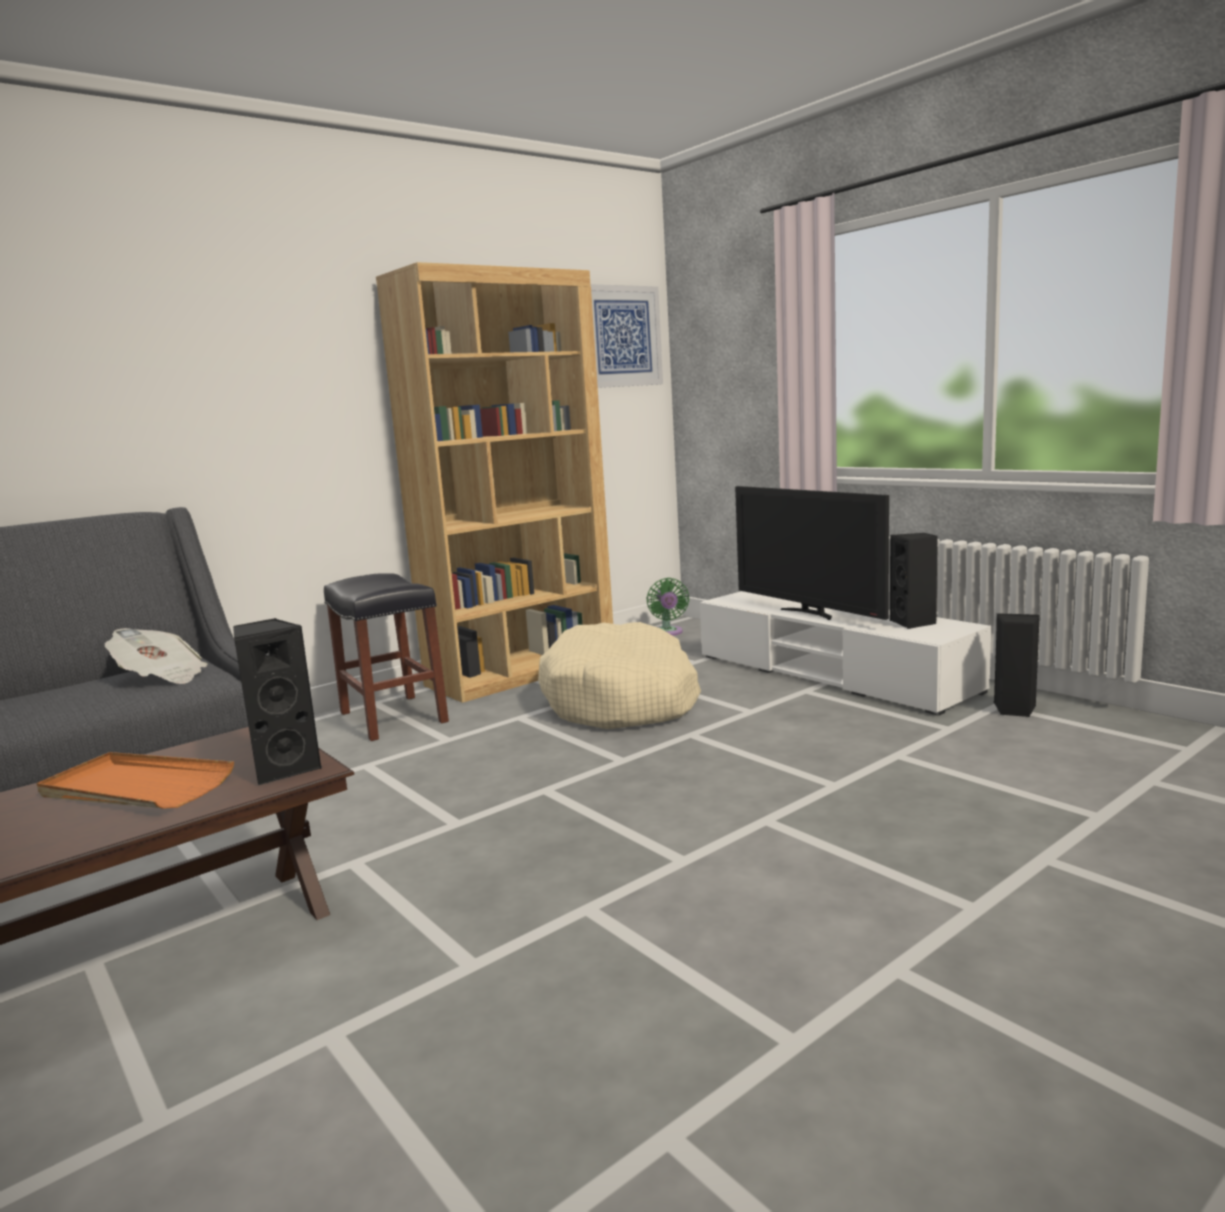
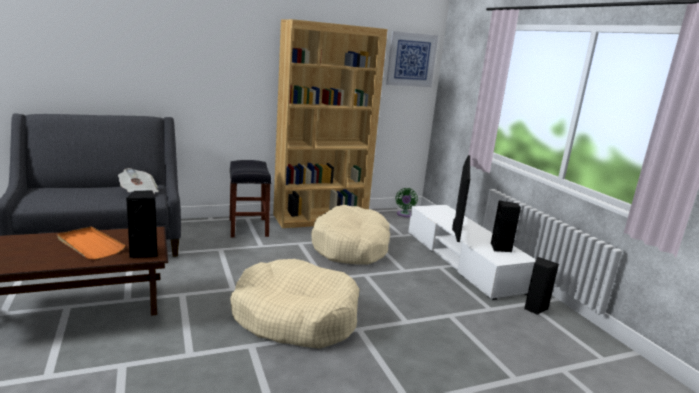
camera: 15 degrees right, 5 degrees up
television [735,486,889,620] -> television turned 150 degrees counterclockwise [452,155,470,242]
none -> beige dog bed [230,259,359,349]

